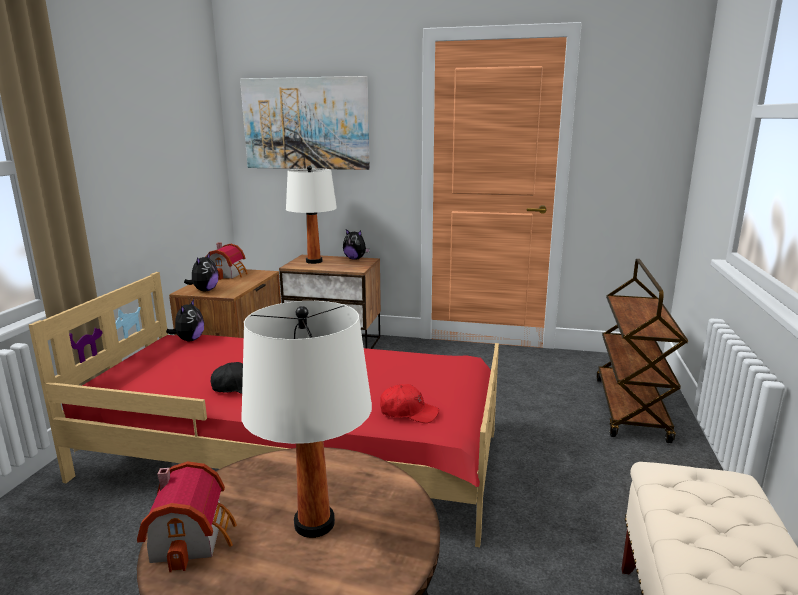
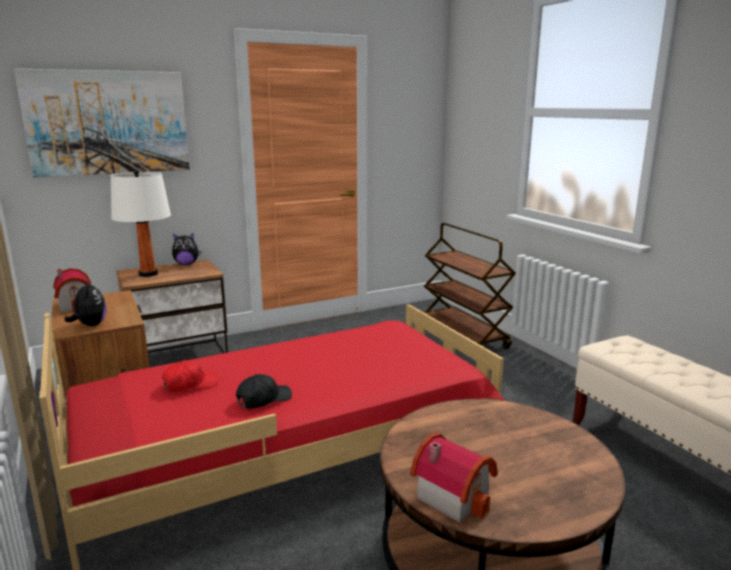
camera: 40 degrees left, 0 degrees up
plush toy [166,299,204,341] -> none
white table lamp [241,301,372,538] -> none
red cap [380,384,439,423] -> red cap moved to [162,360,218,392]

